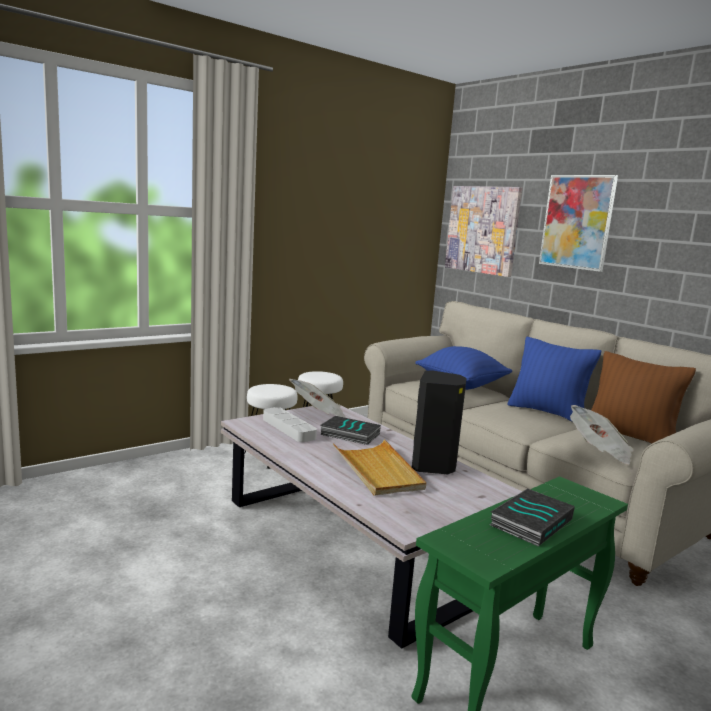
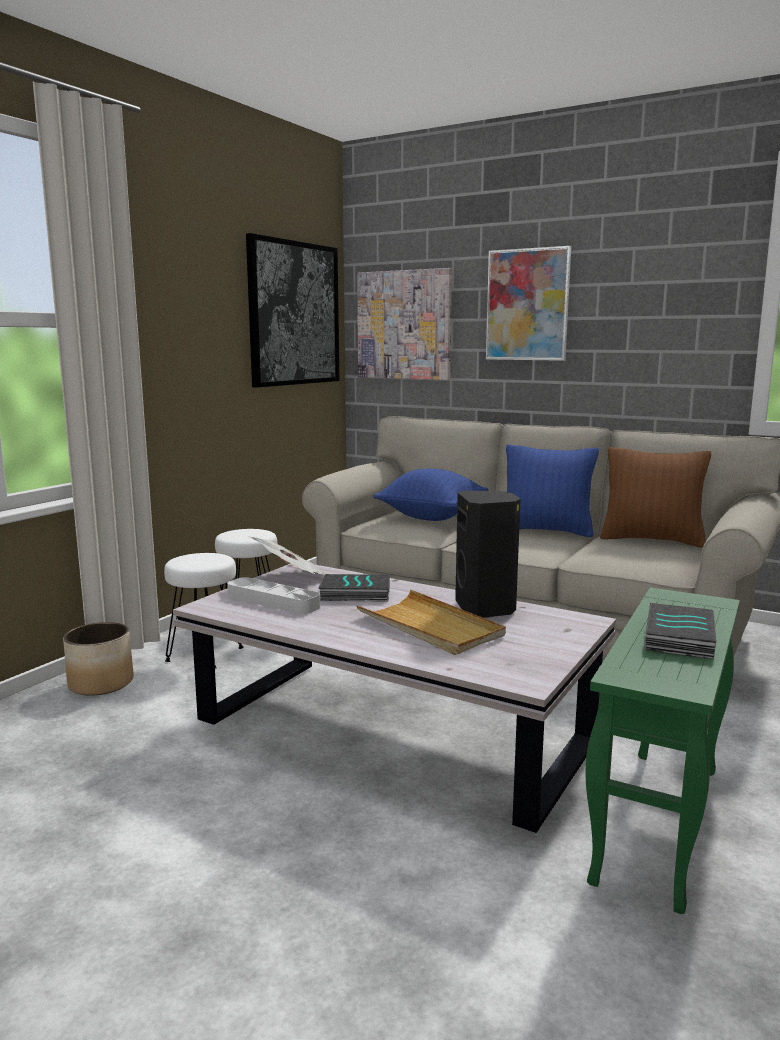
camera: 20 degrees left, 0 degrees up
newspaper [570,405,633,465] -> none
none -> planter [63,622,134,696]
none -> picture [246,233,340,388]

